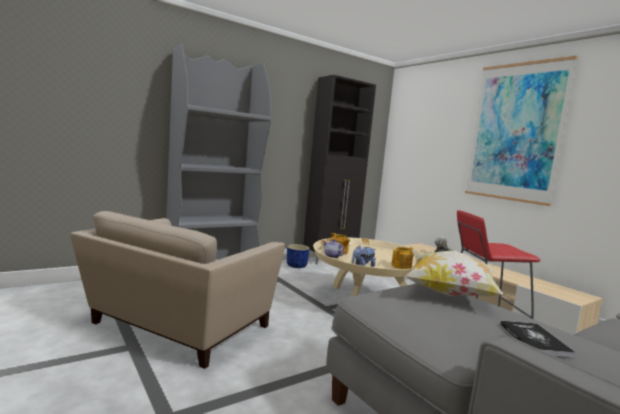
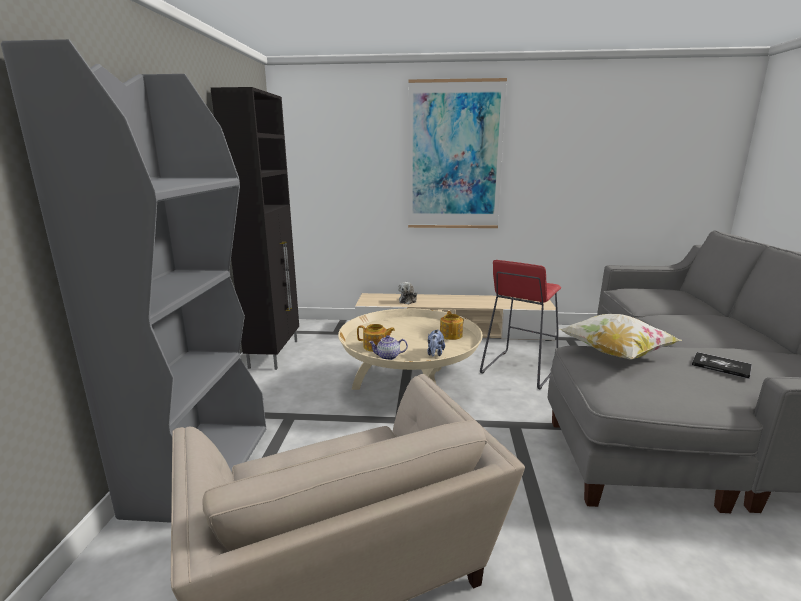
camera: 50 degrees left, 10 degrees up
blue planter [287,244,310,268] -> none

